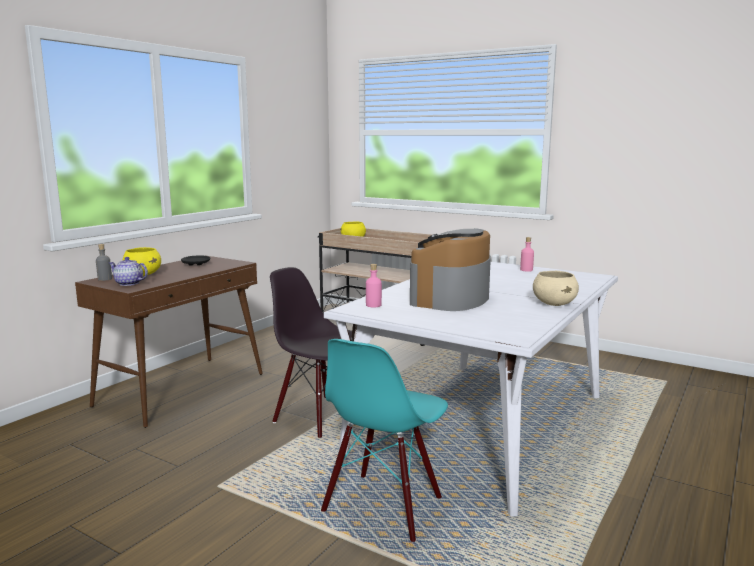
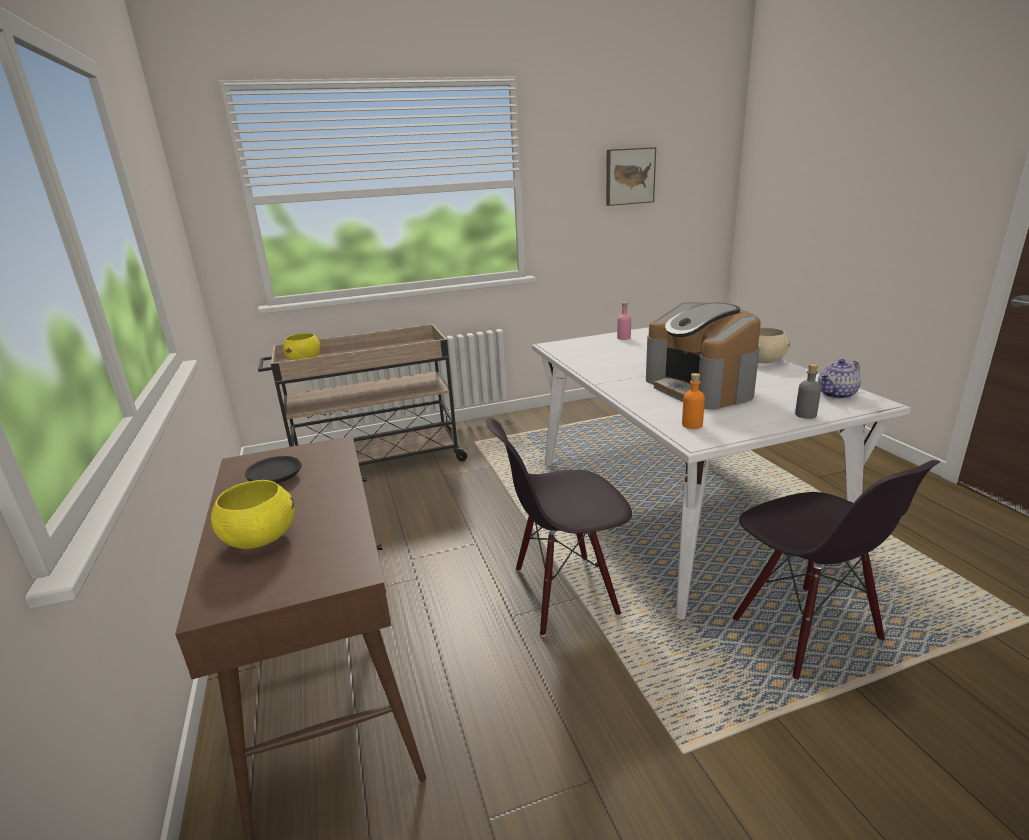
camera: 50 degrees left, 10 degrees up
grey bottle [96,244,112,281] -> grey bottle moved to [795,363,821,419]
teapot [109,257,148,286] -> teapot moved to [818,359,861,399]
turquoise chair [321,339,448,542] -> black chair [733,460,940,679]
pink bottle [366,264,382,307] -> orange bottle [682,373,705,429]
none -> picture [606,147,656,206]

